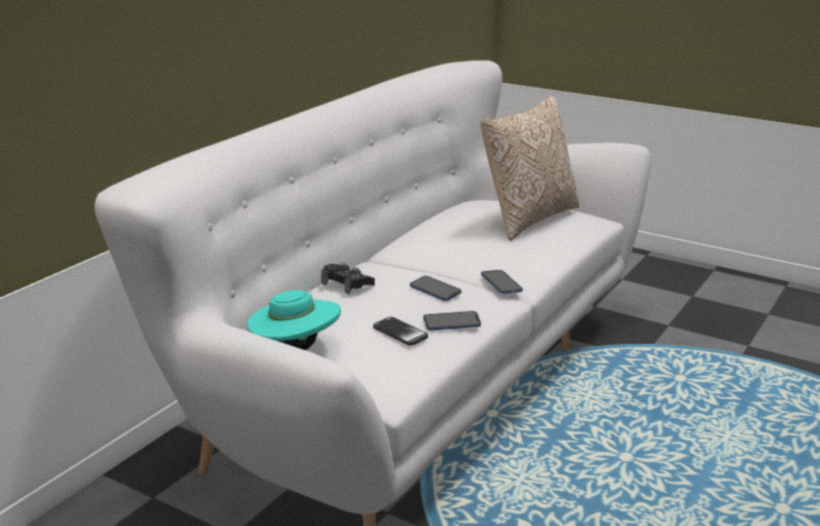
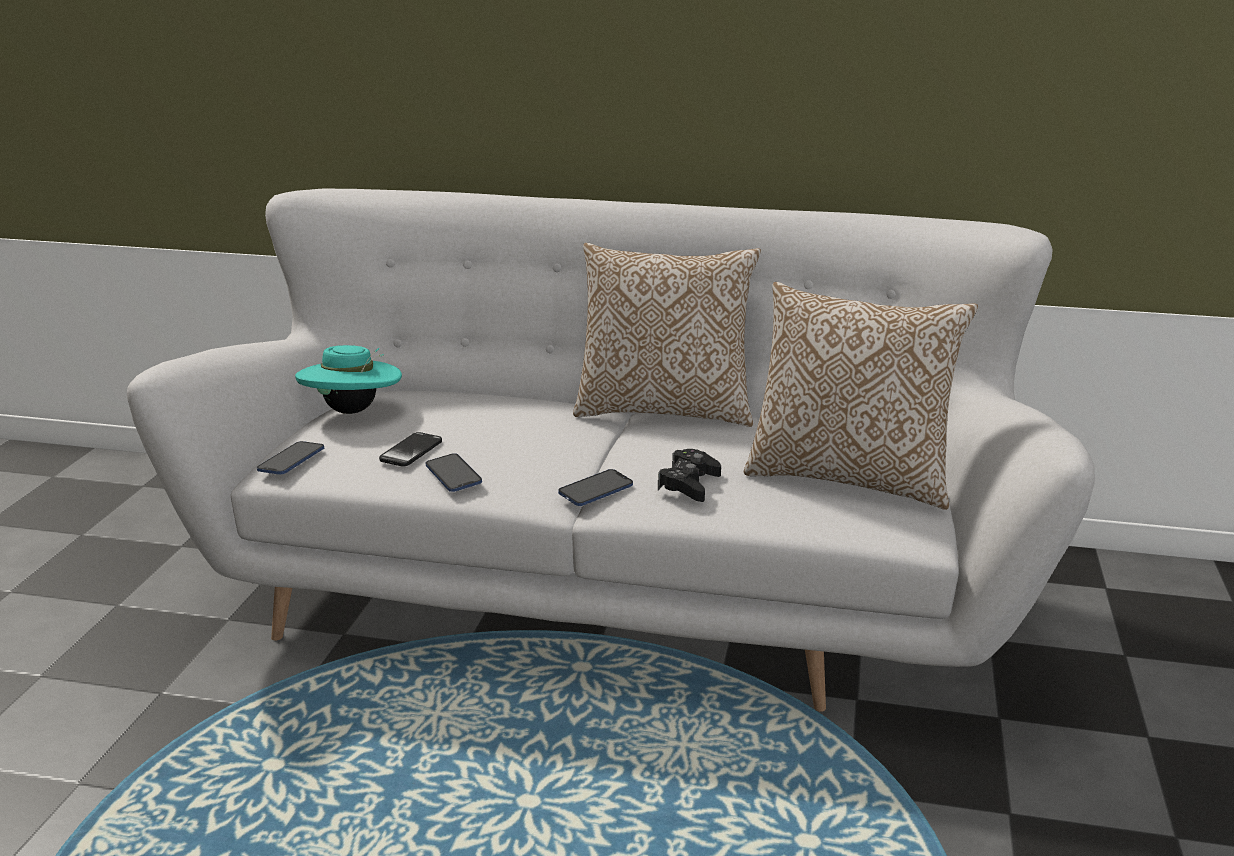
camera: 70 degrees right, 0 degrees up
black game controller [321,262,375,294] -> black game controller moved to [658,449,721,502]
phone [410,276,461,301] -> phone moved to [257,441,324,475]
none -> pillow [573,243,761,427]

